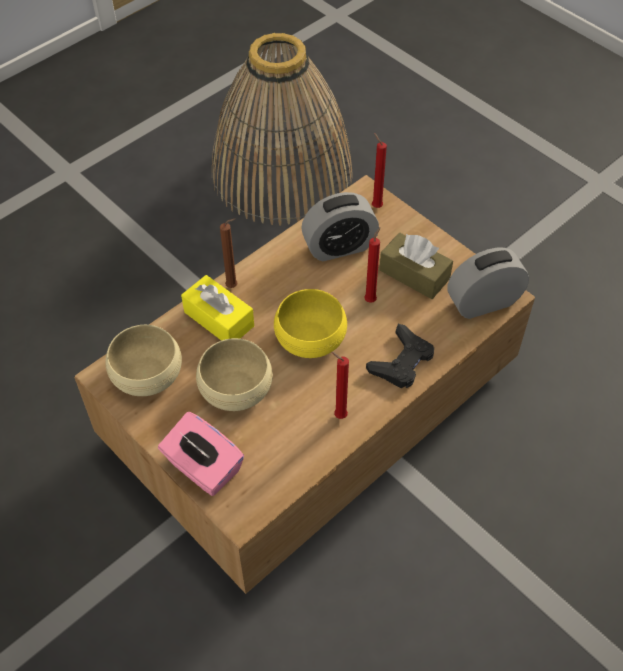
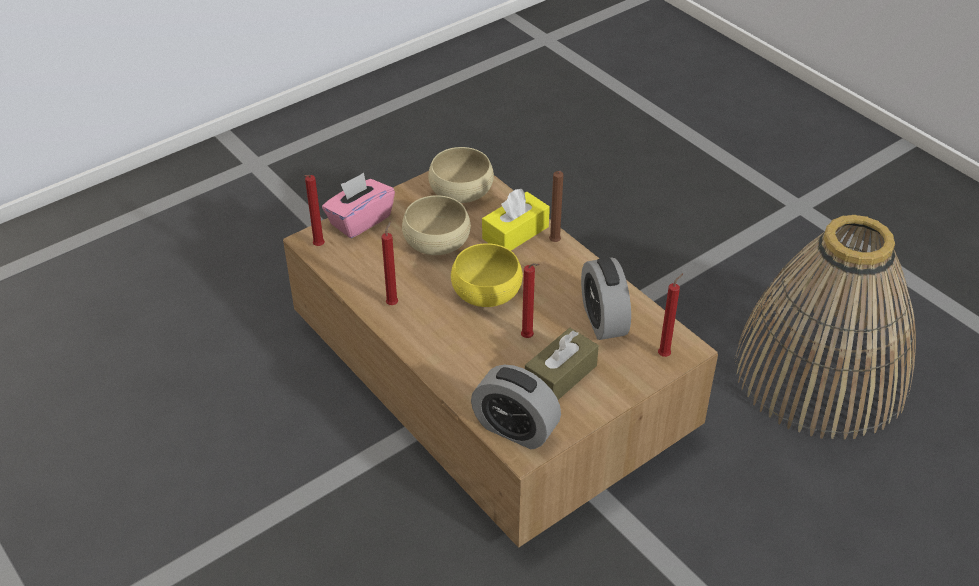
camera: 95 degrees right, 10 degrees down
black game controller [366,324,434,388] -> none
alarm clock [447,248,529,319] -> alarm clock turned 135 degrees clockwise [471,365,561,449]
none -> red candle [304,175,325,246]

